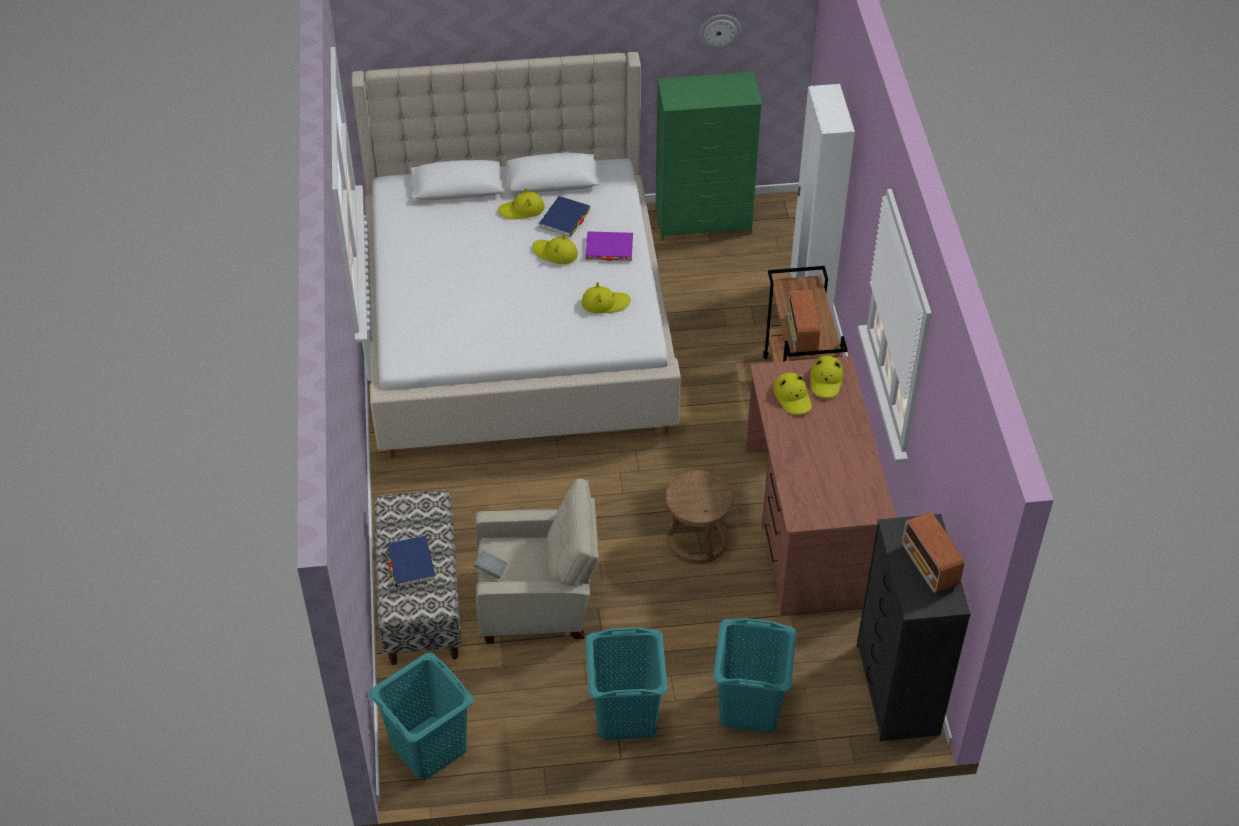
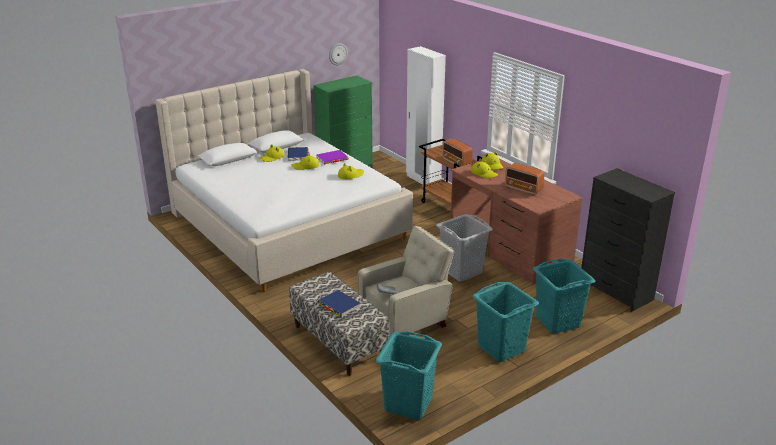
camera: 30 degrees left, 20 degrees down
brown stool [665,470,733,564] -> grey laundry basket [436,214,493,282]
radio [902,512,964,593] -> radio moved to [505,163,545,195]

